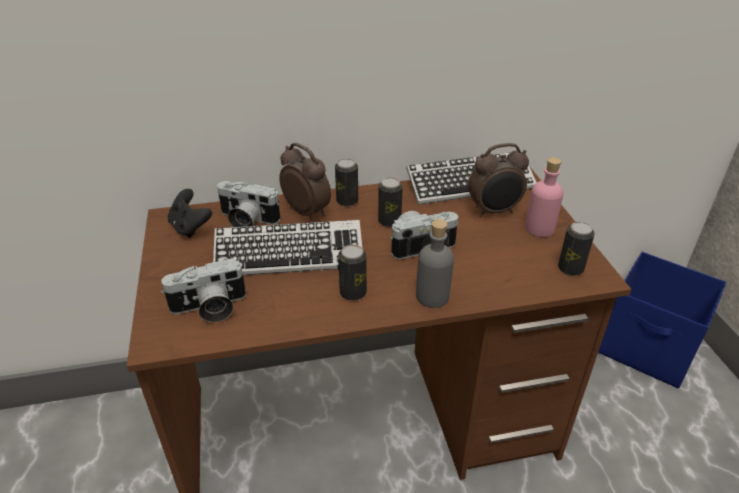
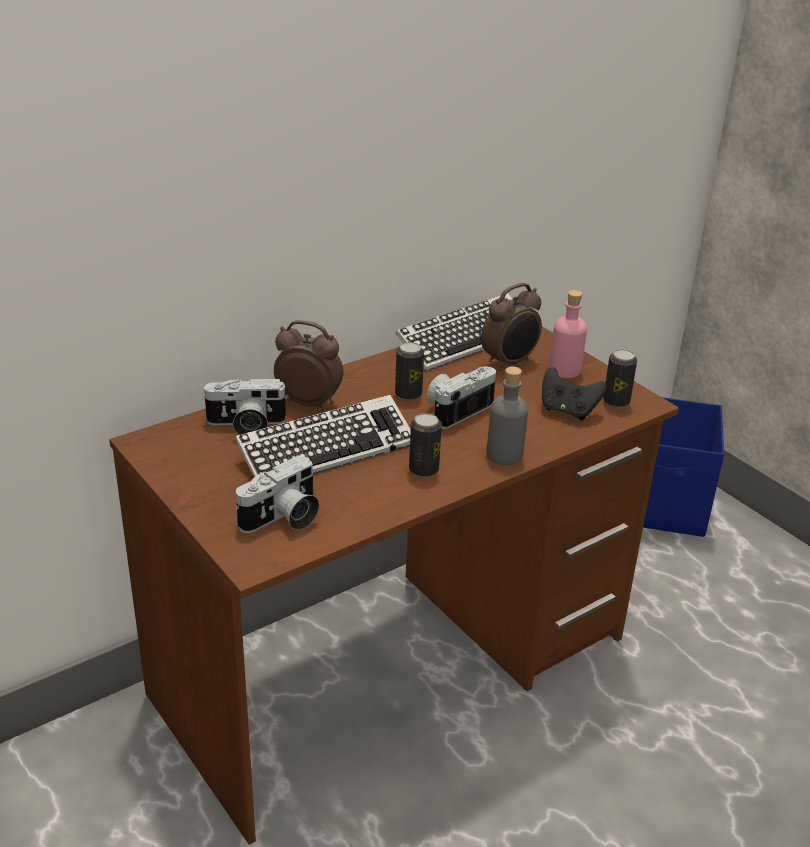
camera: 25 degrees left, 5 degrees down
black game controller [168,189,212,238] -> black game controller moved to [542,367,607,420]
can [335,159,358,206] -> none

